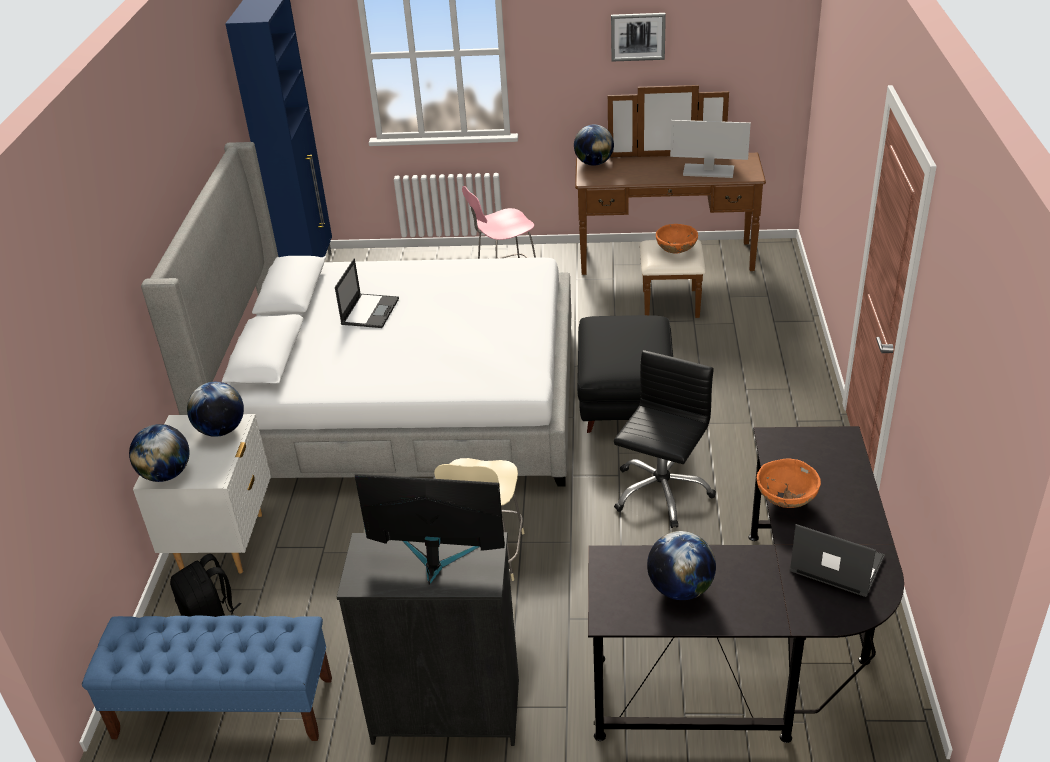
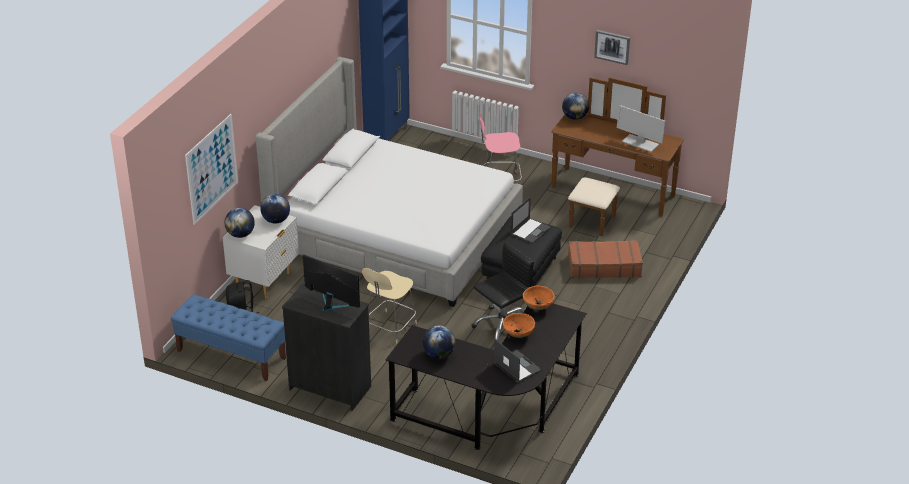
camera: 20 degrees right, 0 degrees up
laptop [335,258,399,328] -> laptop moved to [511,197,551,244]
orange bowl [656,224,698,254] -> orange bowl moved to [523,286,555,310]
none -> picture [185,114,238,225]
none -> brown suitcase [568,240,643,279]

